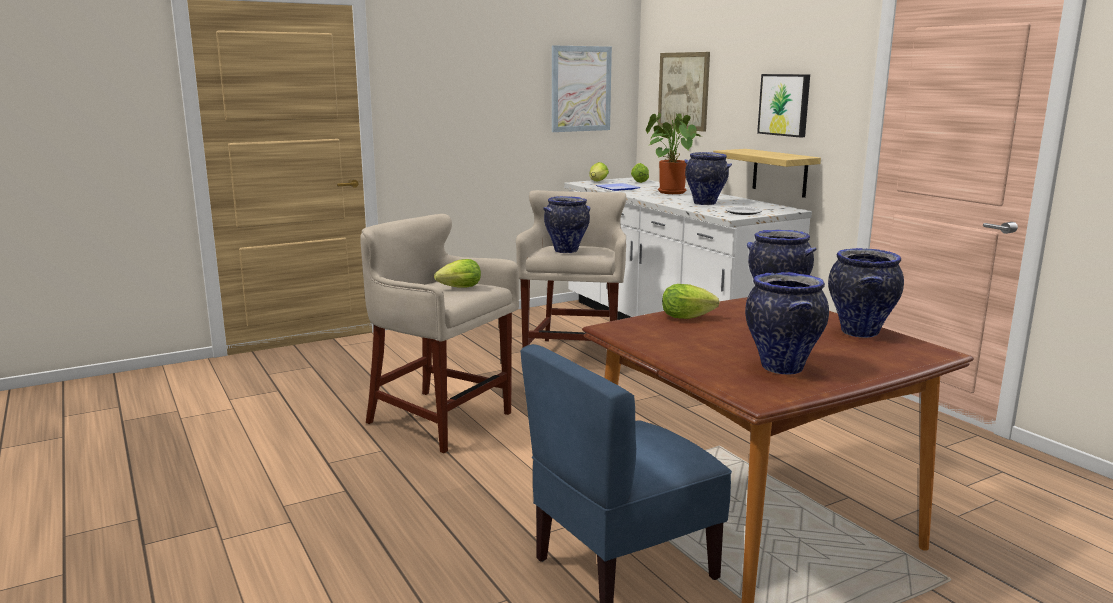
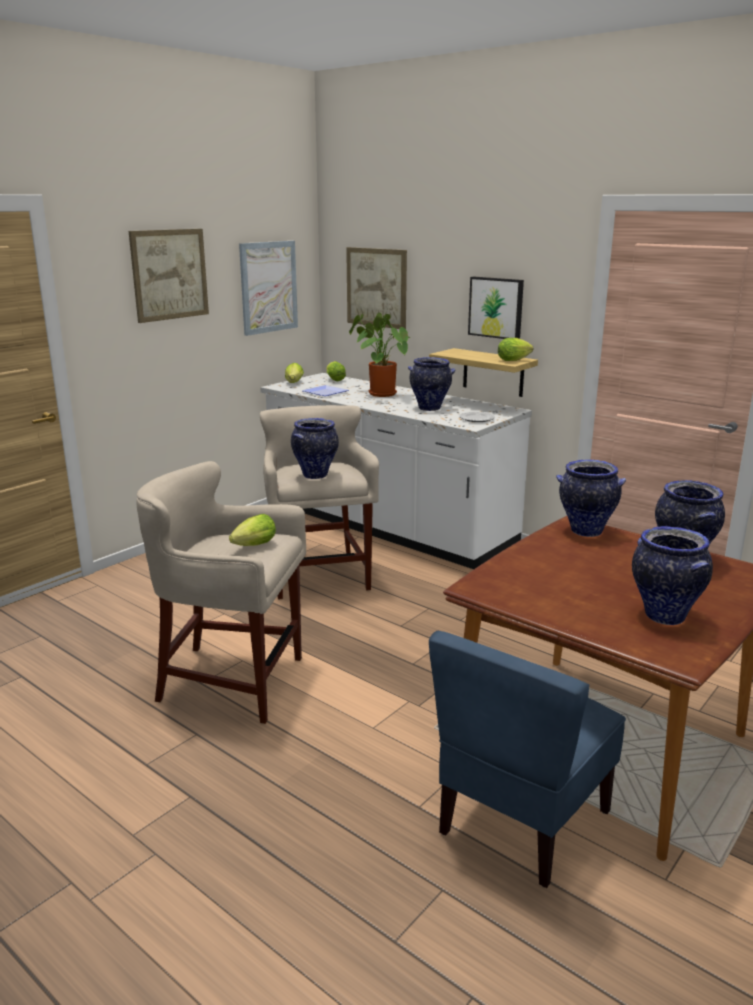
camera: 20 degrees left, 5 degrees up
lettuce [662,284,719,319] -> lettuce moved to [498,338,533,361]
none -> picture [128,229,209,323]

